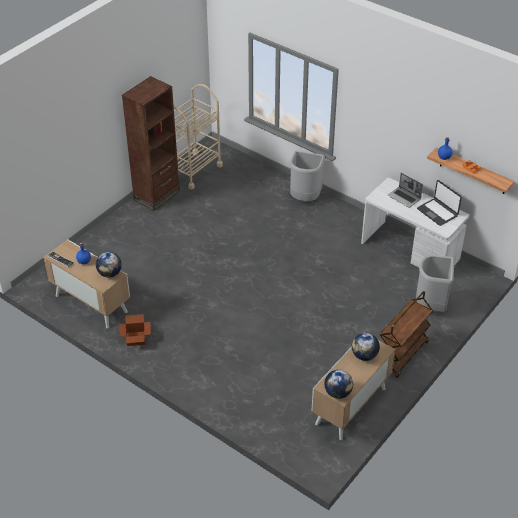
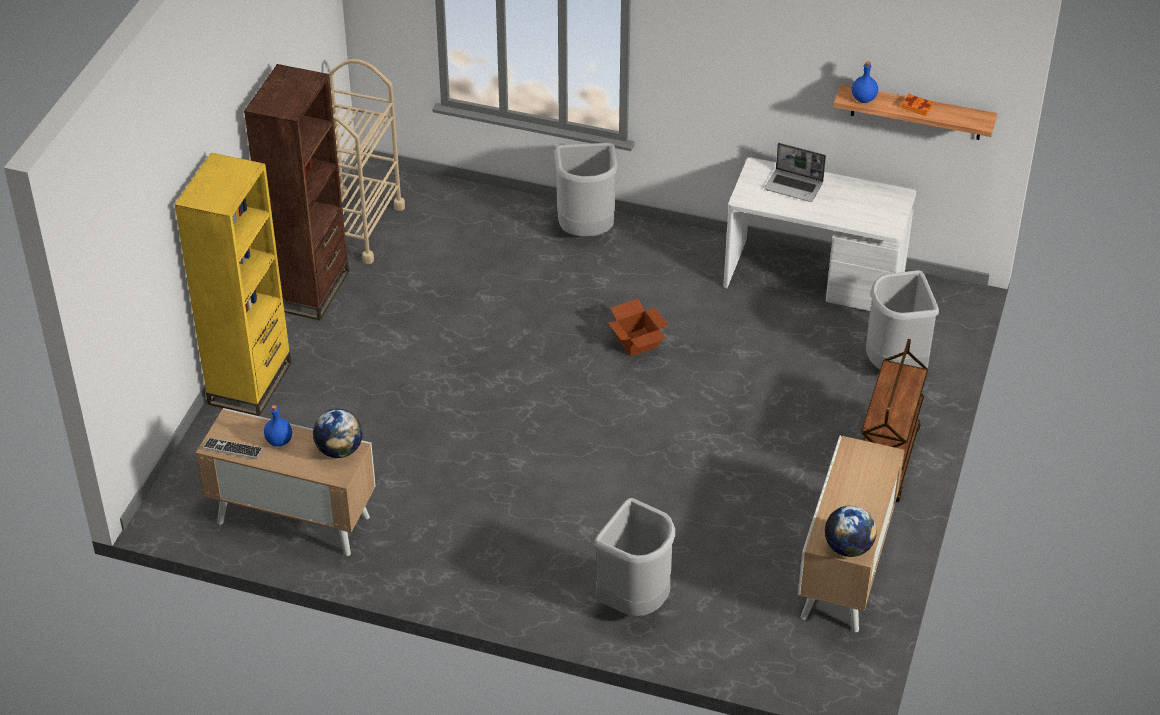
camera: 20 degrees left, 0 degrees up
cardboard box [120,314,151,346] -> cardboard box moved to [608,298,668,356]
globe [352,333,380,361] -> none
laptop [417,180,462,226] -> none
none -> yellow bookcase [174,153,291,416]
none -> grey trash can [594,498,675,617]

